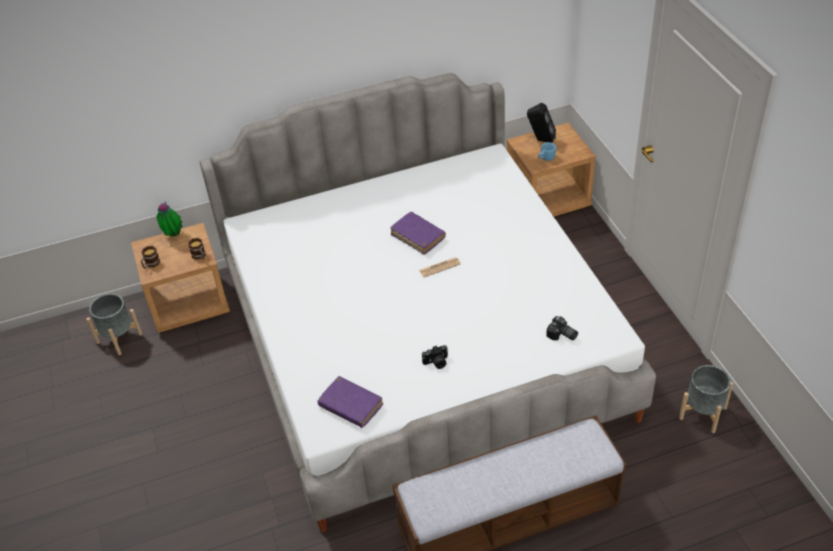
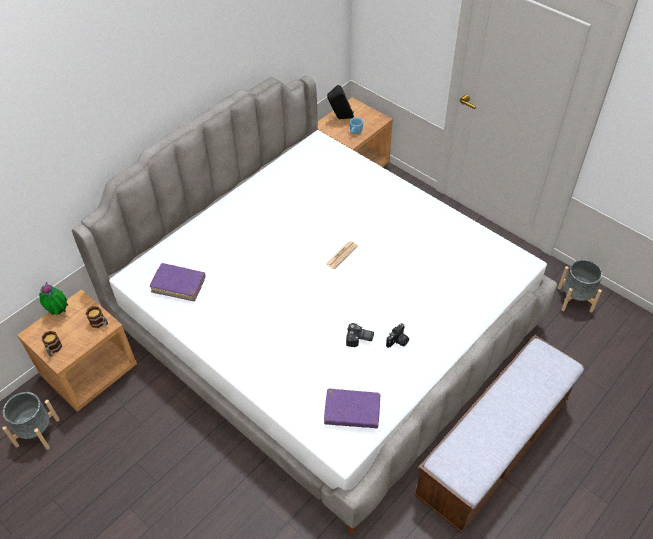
camera: 30 degrees left, 5 degrees up
purple book [391,212,446,255] -> purple book moved to [150,263,206,301]
camera [546,316,578,340] -> camera moved to [346,323,374,347]

